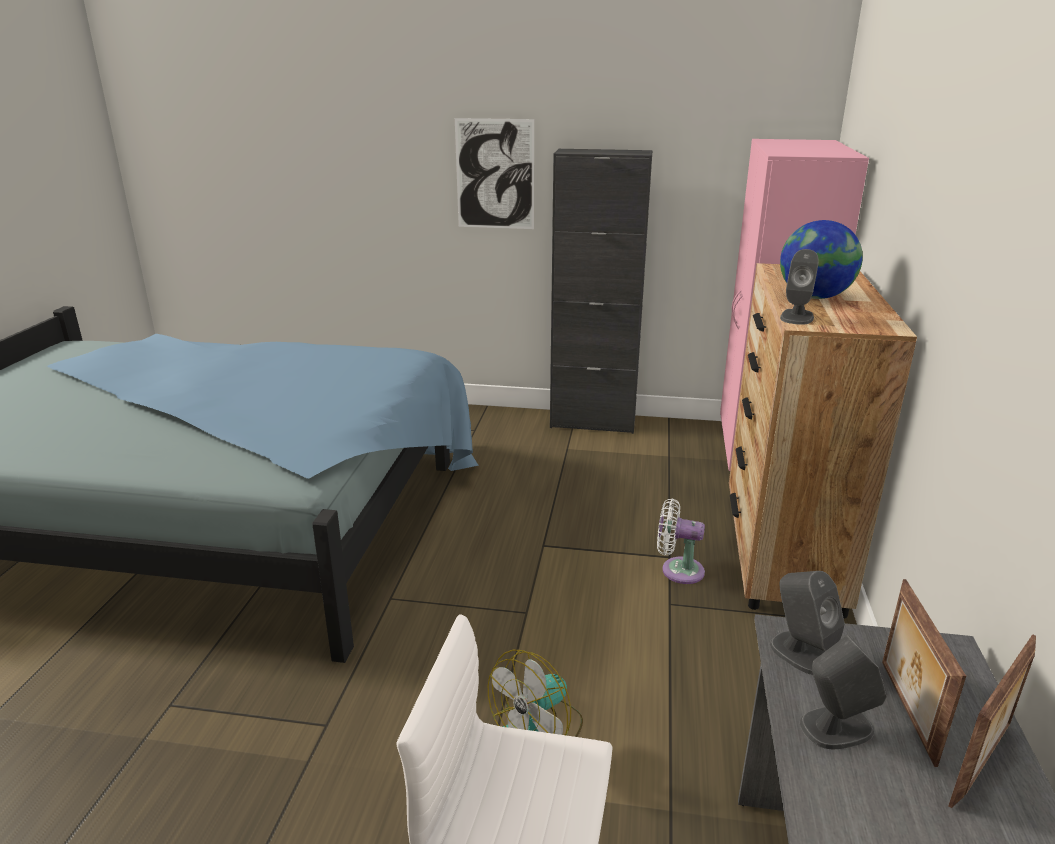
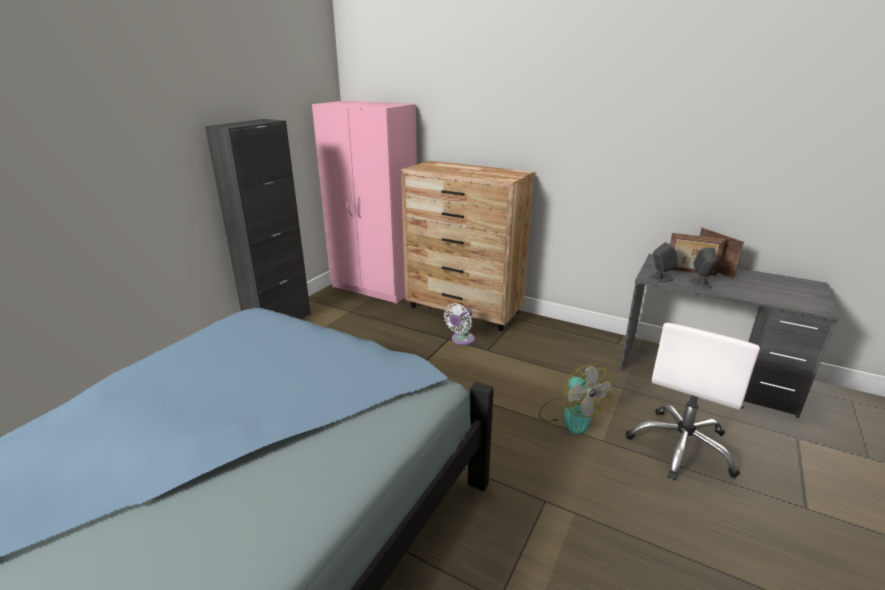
camera: 70 degrees left, 0 degrees up
picture [455,118,534,229] -> none
globe [780,220,863,299] -> none
grey speaker [780,249,819,325] -> none

